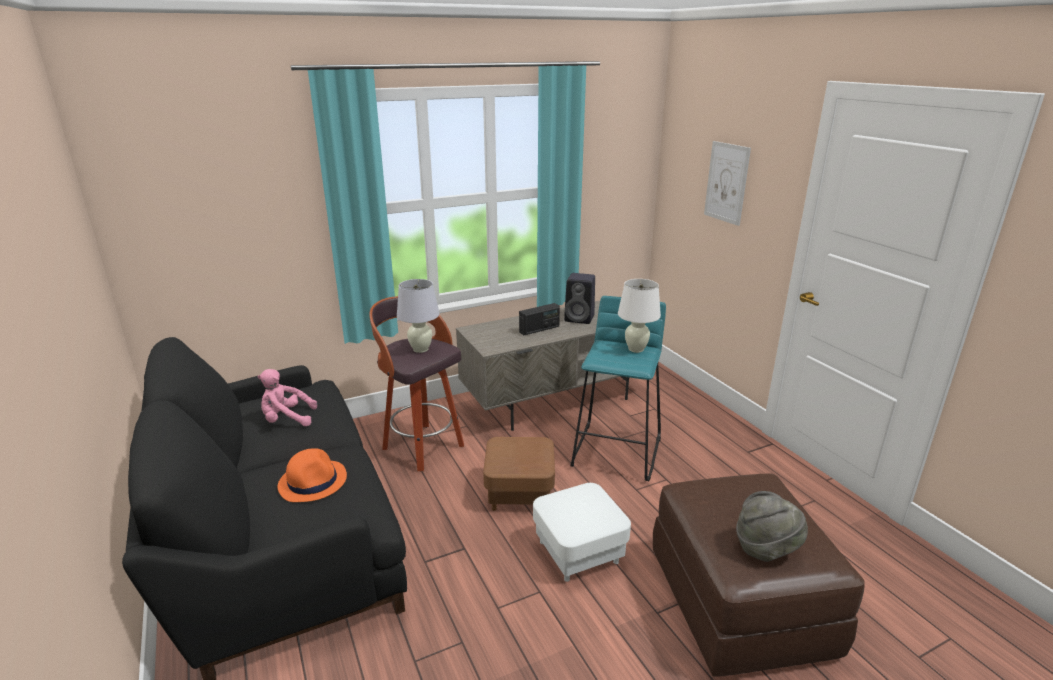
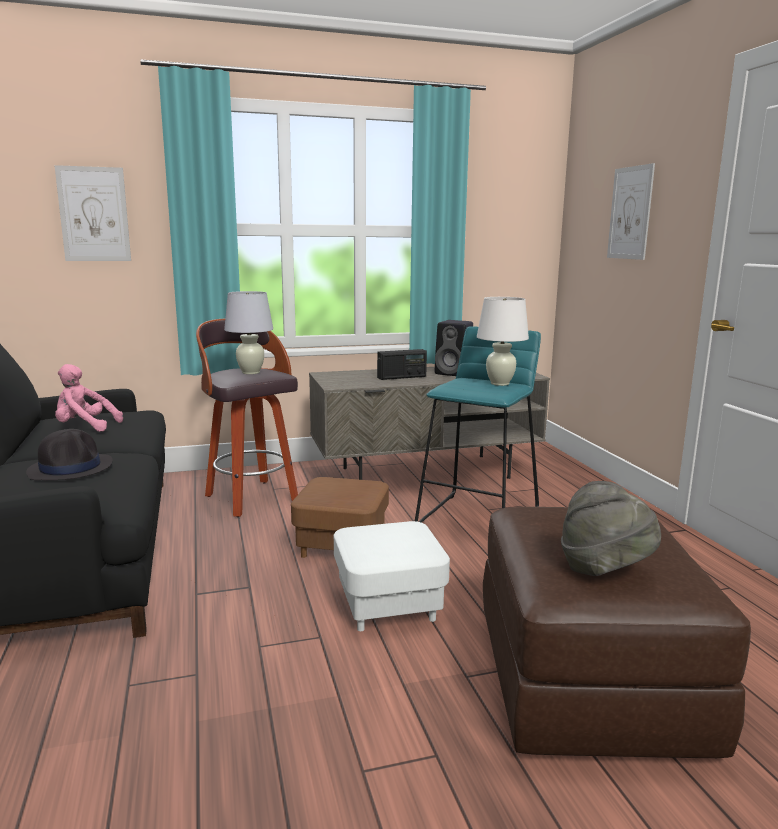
camera: 10 degrees right, 10 degrees down
orange hat [278,448,347,502] -> black hat [26,429,113,480]
none -> picture [54,165,131,261]

